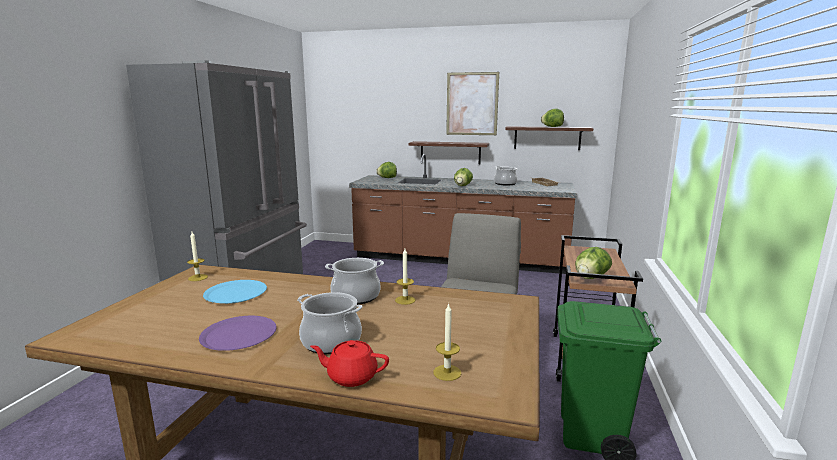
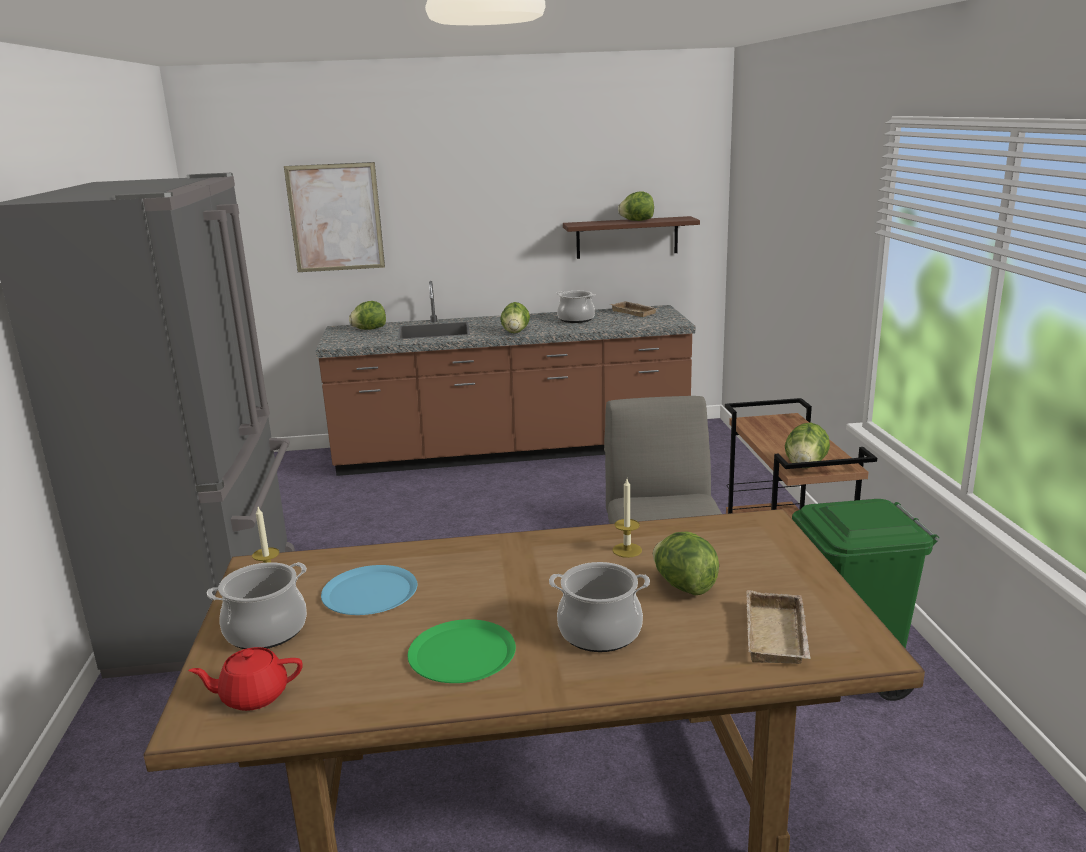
camera: 20 degrees left, 5 degrees up
purple plate [199,316,277,351] -> green plate [408,619,516,683]
red teapot [310,340,389,387] -> red teapot moved to [188,647,303,711]
cooking pot [325,258,384,305] -> cooking pot moved to [207,562,307,649]
shelf [409,141,489,164] -> none
candle [433,303,461,381] -> beige tray [747,590,811,664]
picture [446,72,499,135] -> picture moved to [284,162,385,272]
none -> lettuce [653,532,719,596]

